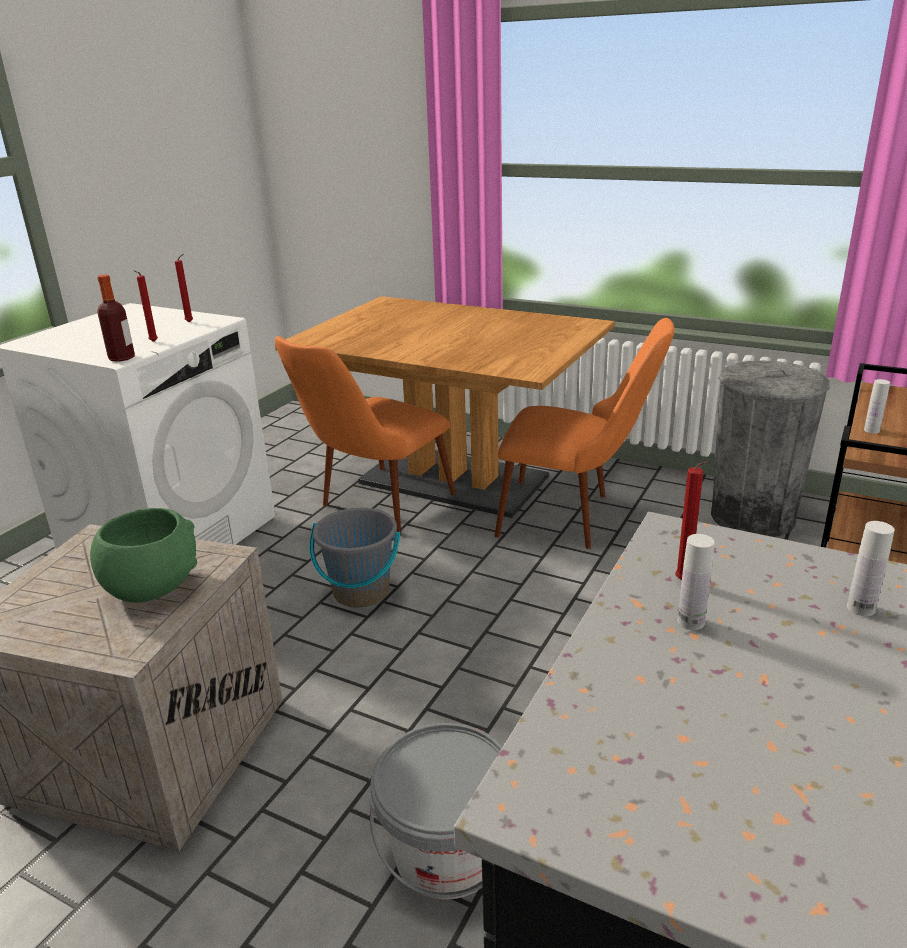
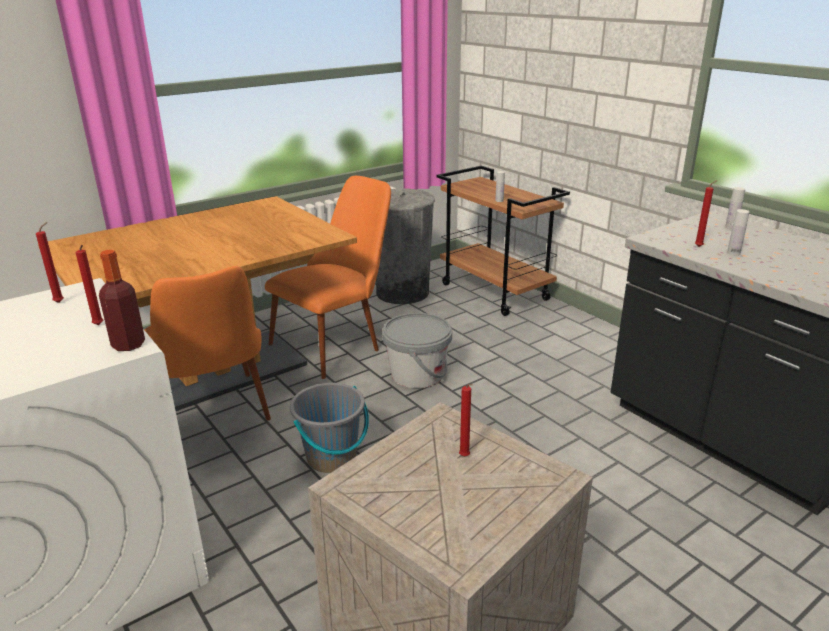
camera: 65 degrees left, 0 degrees up
green bowl [90,508,197,603] -> red candle [459,384,473,456]
grey bucket [369,723,503,900] -> grey bucket moved to [382,313,452,388]

